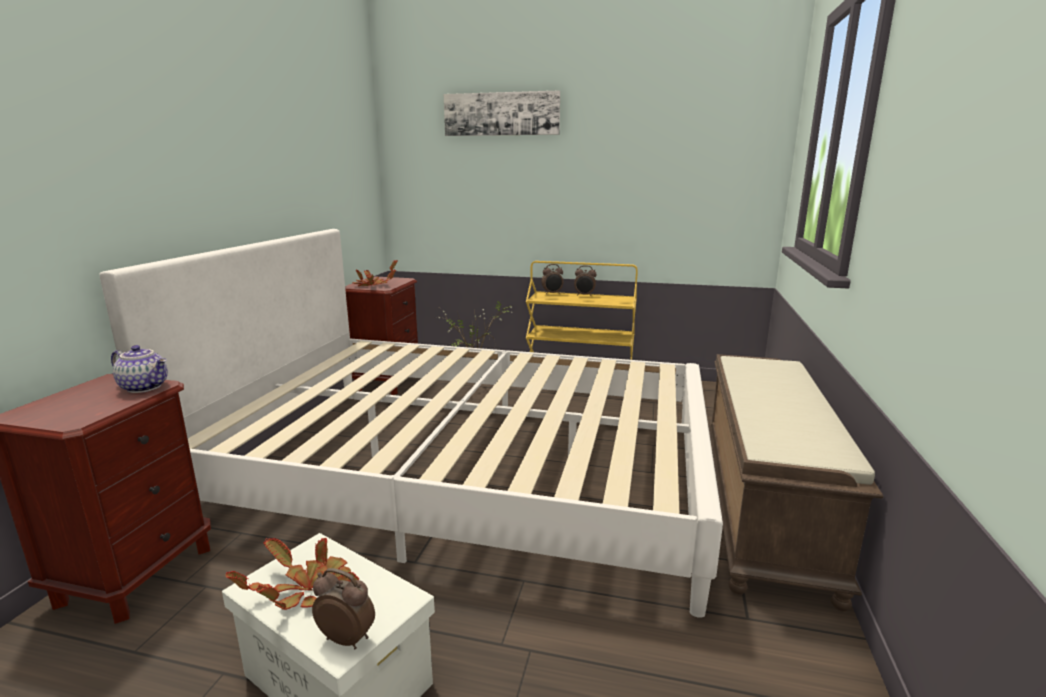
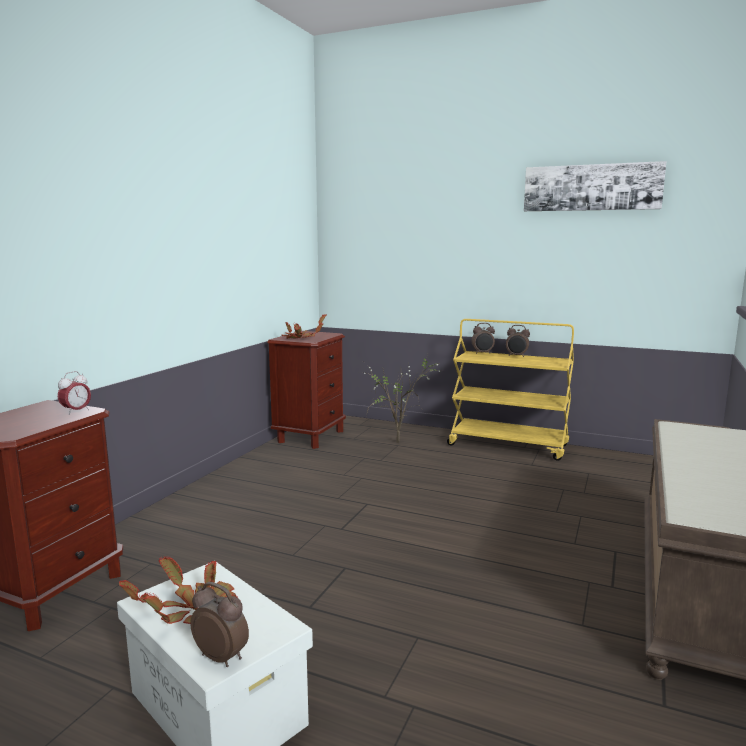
camera: 10 degrees right, 5 degrees down
white bed [100,229,723,618] -> none
teapot [111,345,168,393] -> alarm clock [58,371,91,415]
picture [443,90,560,136] -> picture moved to [524,161,667,211]

